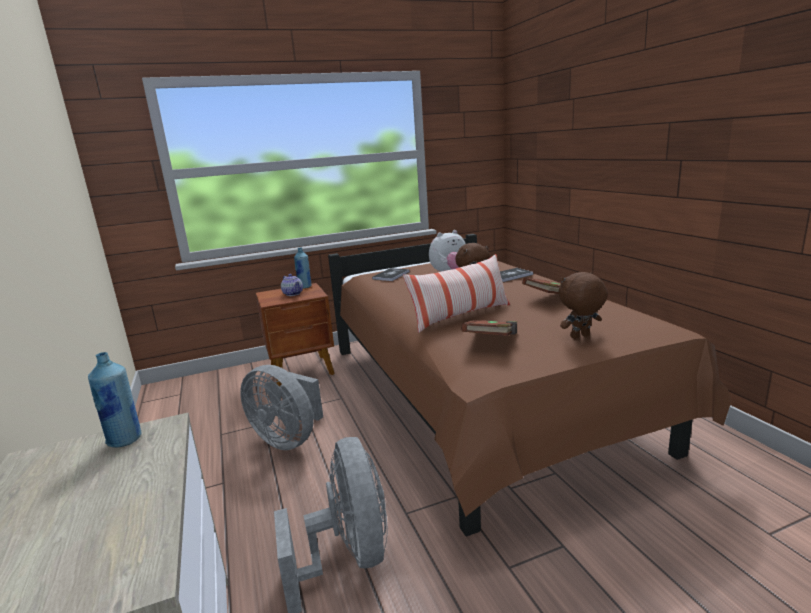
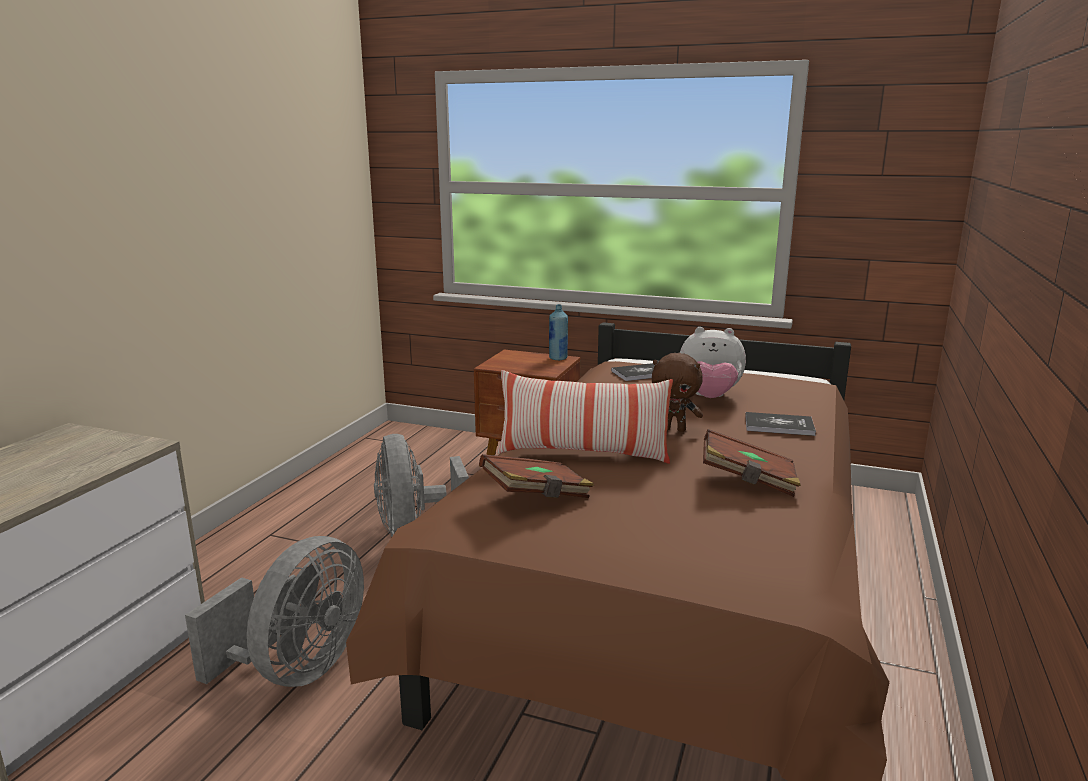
camera: 40 degrees right, 0 degrees up
blue bottle [88,352,141,447] -> none
teapot [281,274,303,296] -> none
brown plush toy [559,272,608,339] -> none

